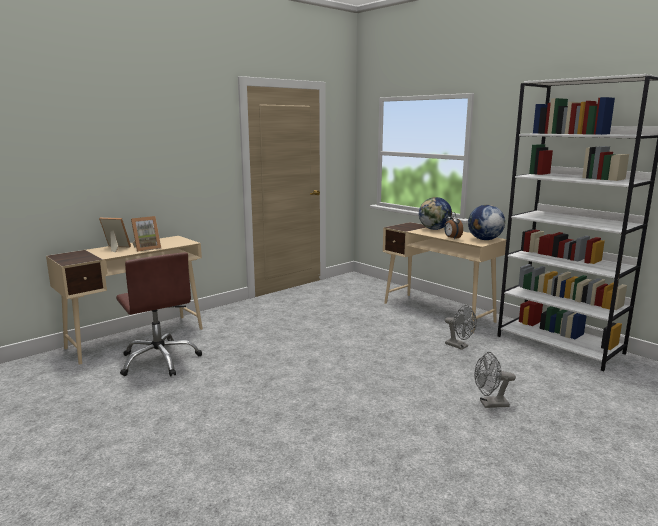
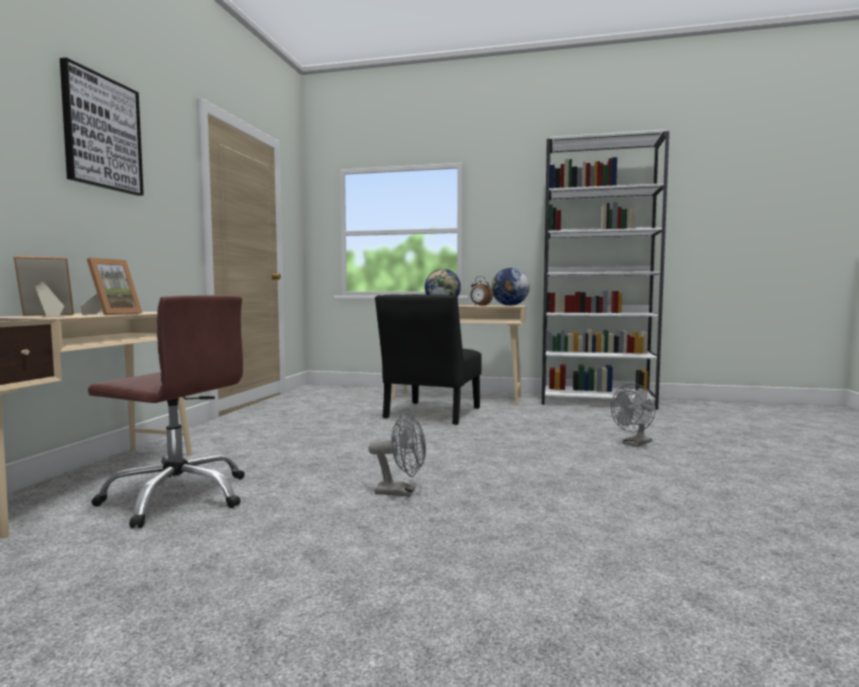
camera: 35 degrees left, 10 degrees down
grey fan [445,305,477,350] -> grey fan moved to [369,413,426,497]
none -> picture [60,57,144,196]
none -> black chair [375,294,482,425]

